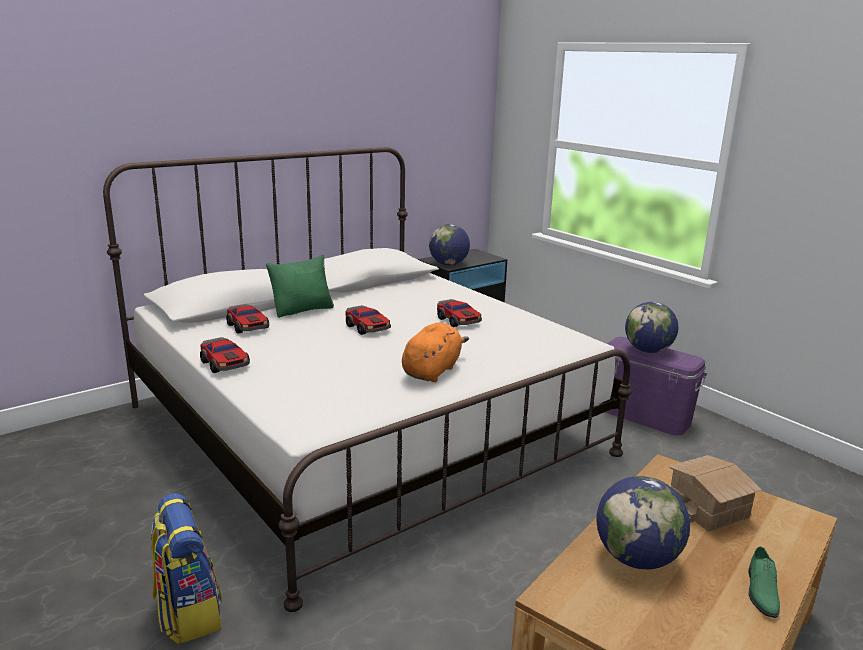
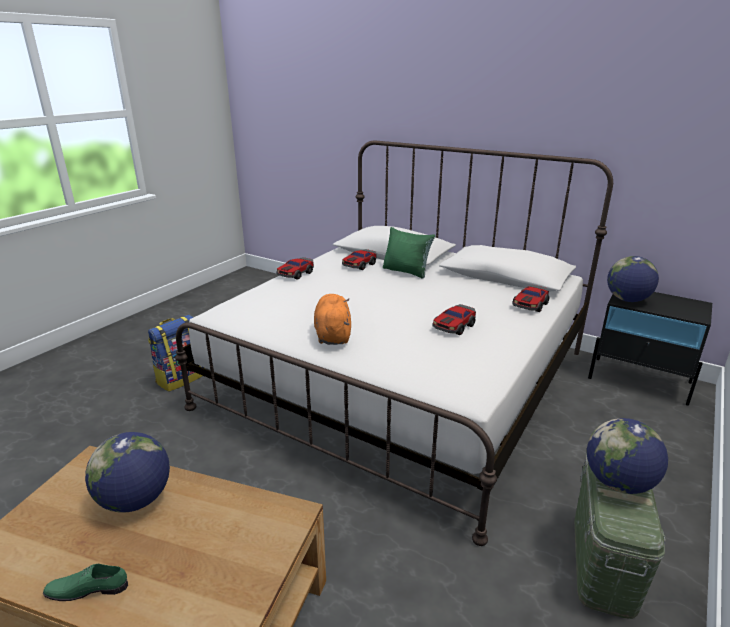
camera: 70 degrees right, 5 degrees up
toy car [346,305,391,335] -> toy car moved to [512,285,549,312]
orange plush toy [402,323,469,382] -> orange plush toy turned 105 degrees counterclockwise [314,294,351,345]
purple storage box [599,337,707,435] -> green storage box [574,454,666,619]
toy house [668,455,762,532] -> none

